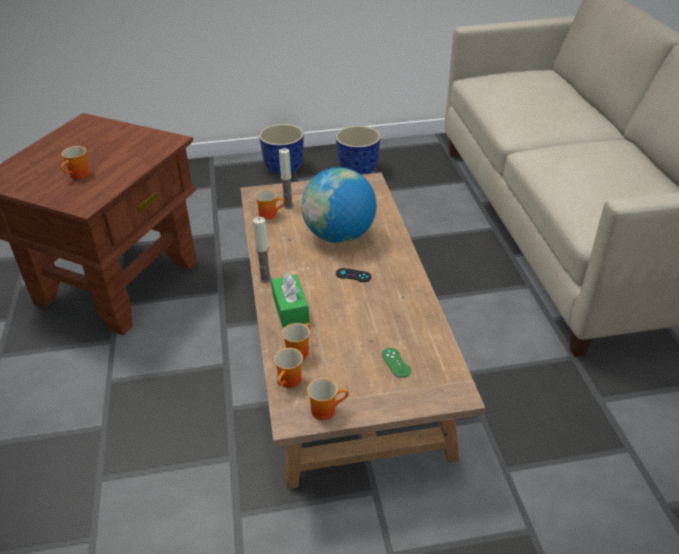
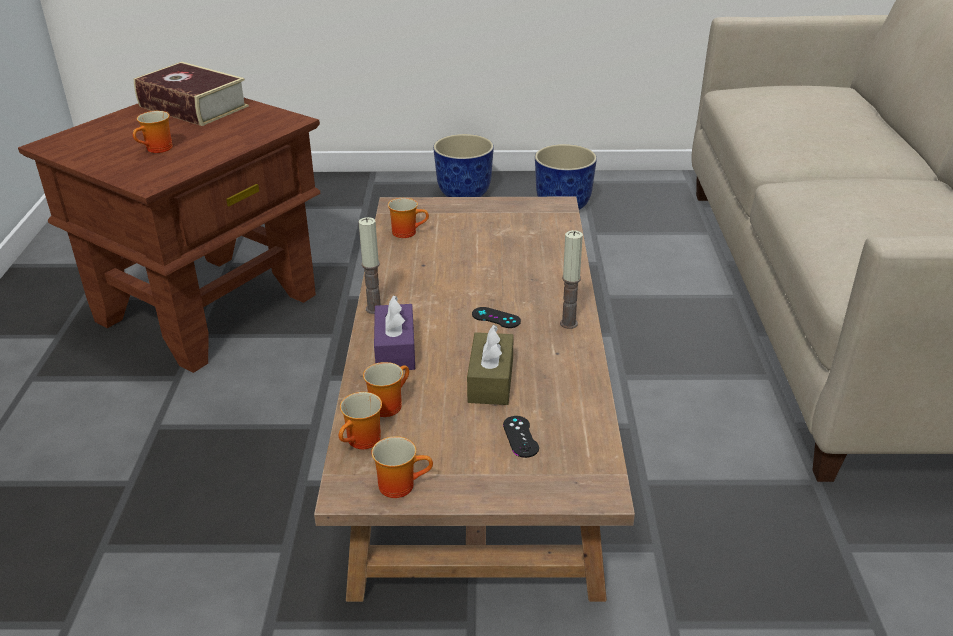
camera: 10 degrees right, 5 degrees down
green tissue box [271,272,309,327] -> purple tissue box [374,295,415,370]
candle [279,148,294,209] -> candle moved to [560,230,583,329]
globe [301,167,376,243] -> none
green game controller [382,348,411,378] -> black game controller [503,416,539,458]
none -> book [134,62,249,126]
none -> brown tissue box [467,324,514,405]

